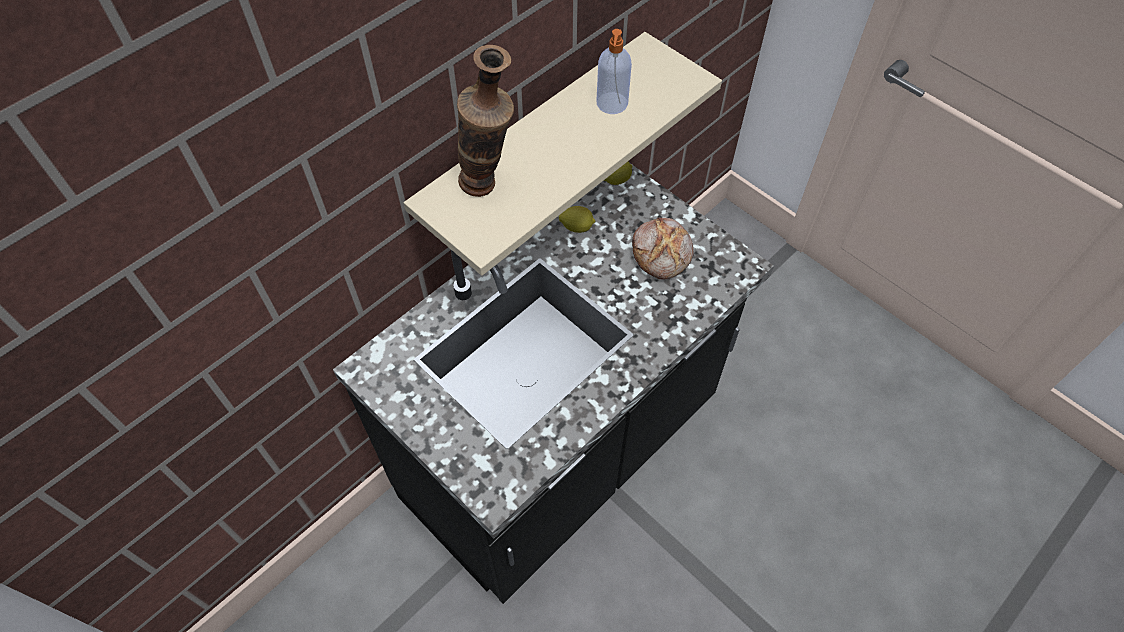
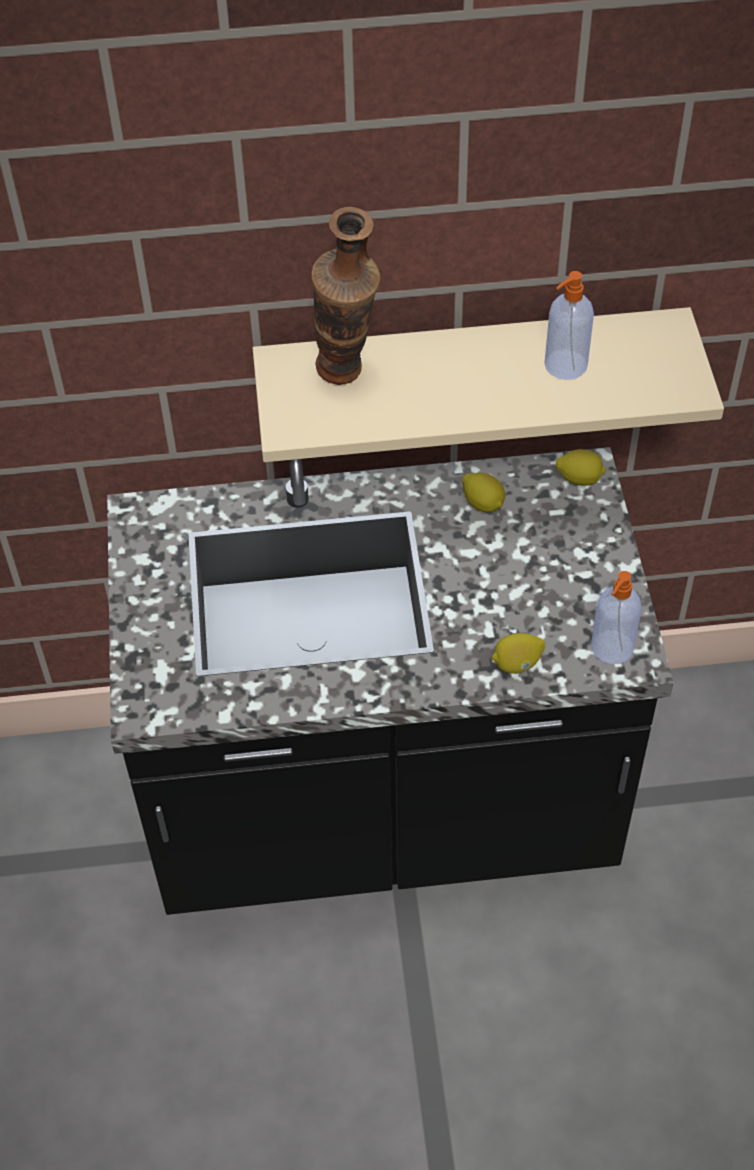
camera: 40 degrees right, 5 degrees down
bread [632,218,694,280] -> none
none -> lemon [492,633,545,674]
none -> soap dispenser [591,571,642,664]

